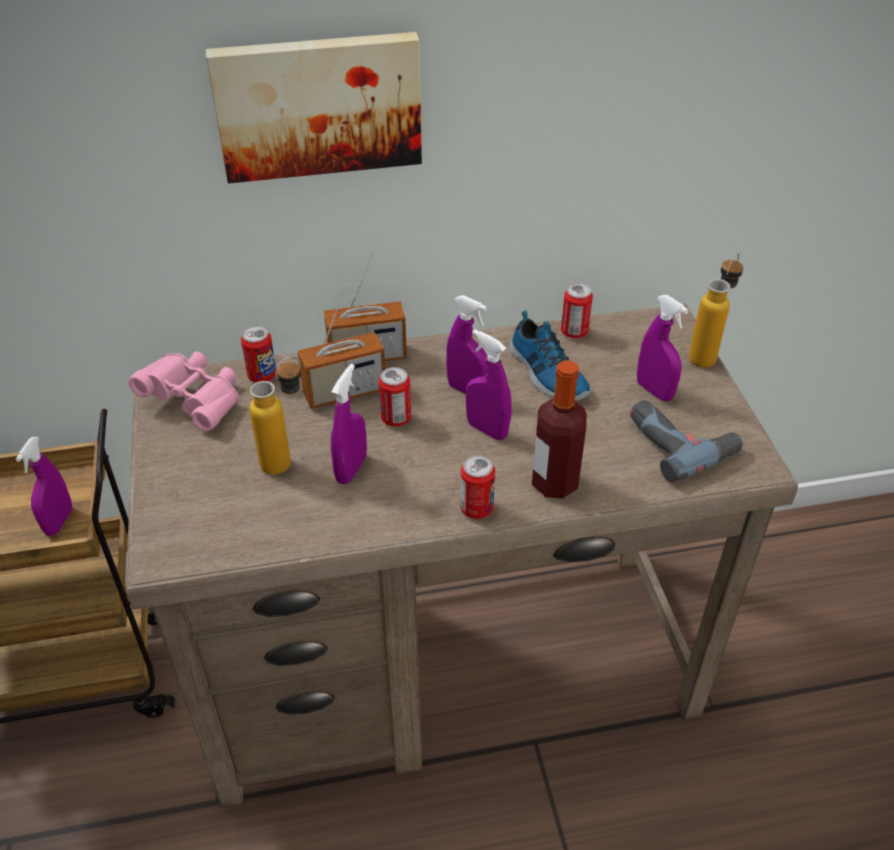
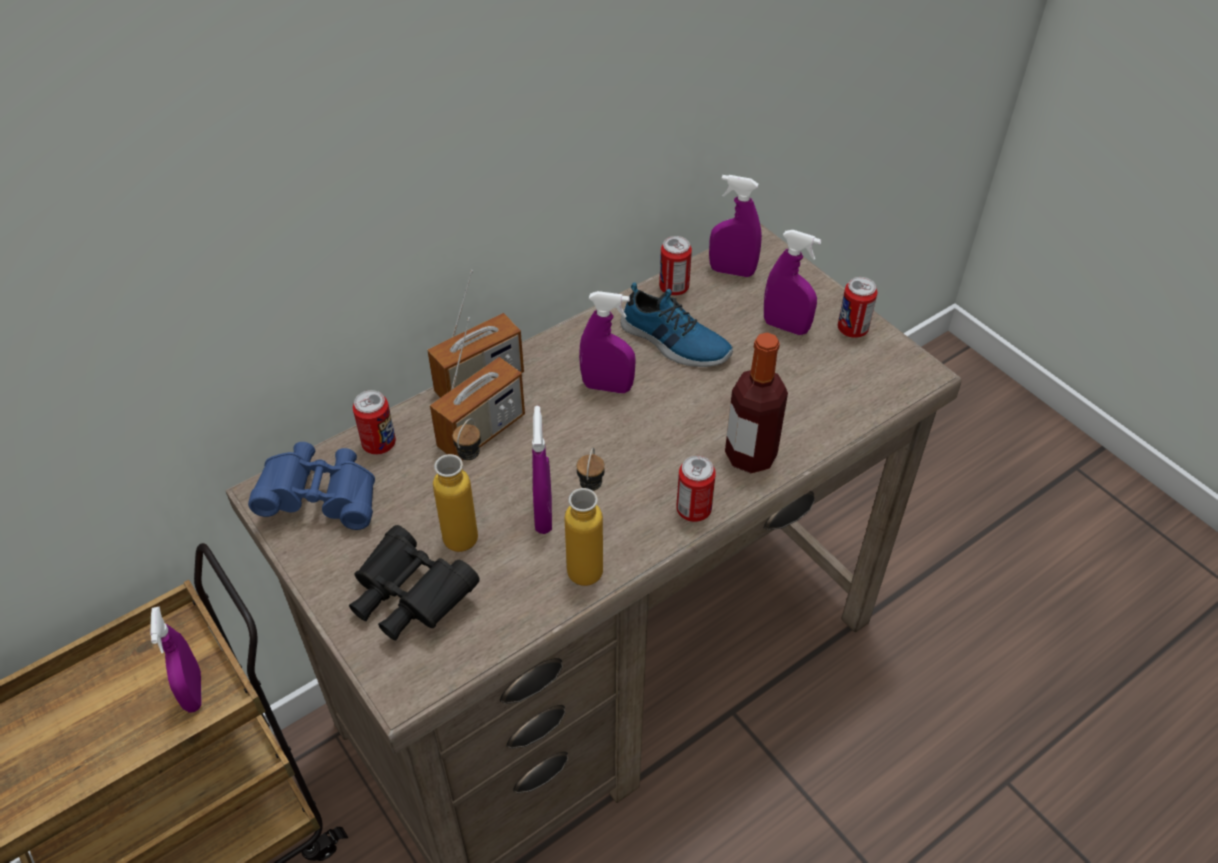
camera: 25 degrees left, 5 degrees up
pink binoculars [129,351,239,431] -> blue binoculars [248,442,375,530]
picture [206,32,422,184] -> none
can [379,367,411,427] -> can moved to [838,277,877,338]
purple spray bottle [466,329,511,440] -> purple spray bottle moved to [709,175,762,277]
power drill [630,400,744,483] -> none
bottle [689,253,743,368] -> bottle moved to [564,448,605,586]
none -> black binoculars [349,525,480,641]

